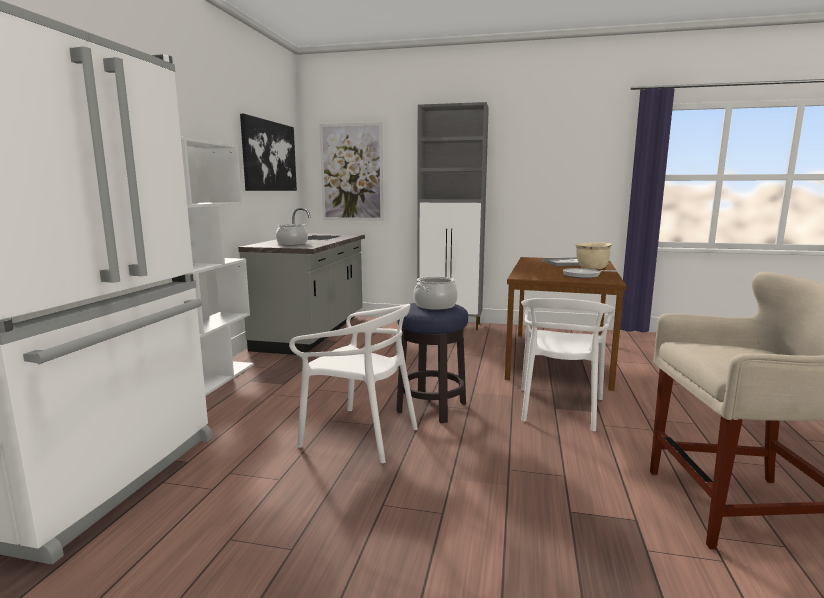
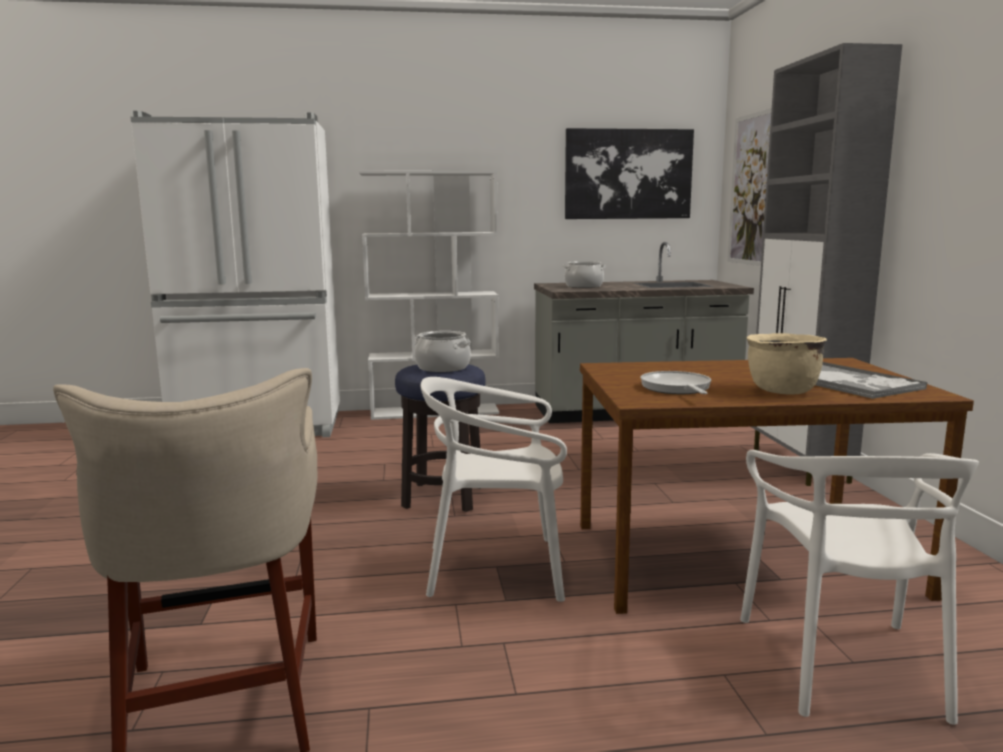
camera: 70 degrees right, 0 degrees up
white chair [289,304,418,464] -> white chair moved to [740,450,979,725]

